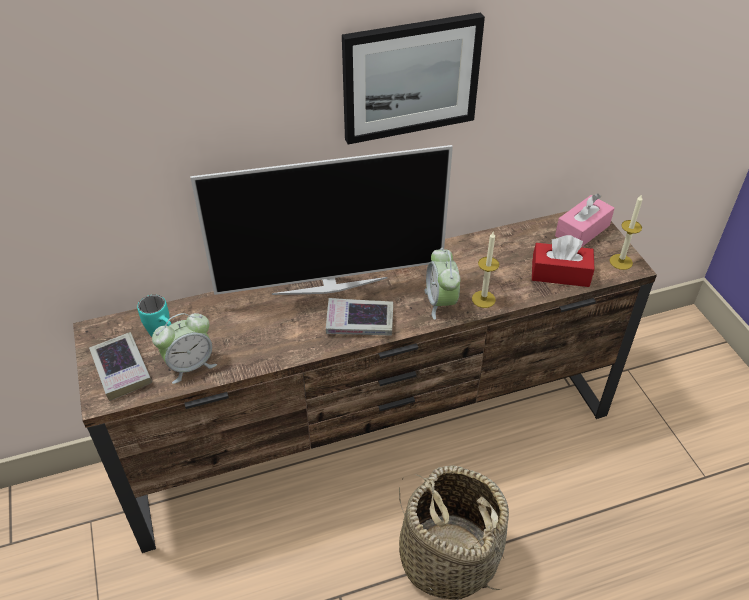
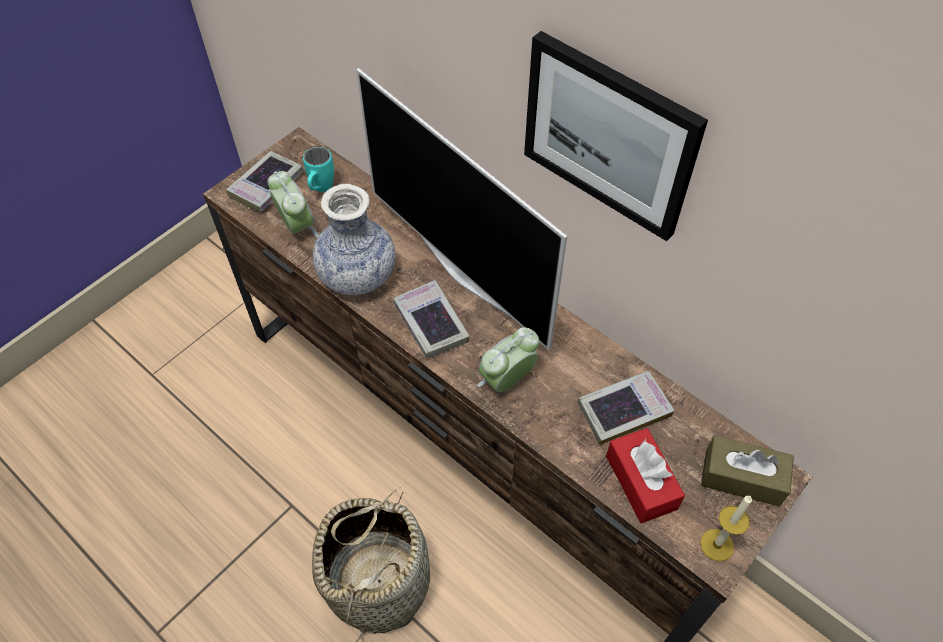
camera: 60 degrees right, 10 degrees up
alarm clock [152,313,217,384] -> alarm clock turned 150 degrees counterclockwise [268,171,319,238]
candle [472,232,499,308] -> none
pink tissue box [555,193,615,247] -> brown tissue box [701,435,794,506]
none -> vase [313,184,395,295]
none -> book [578,371,675,445]

